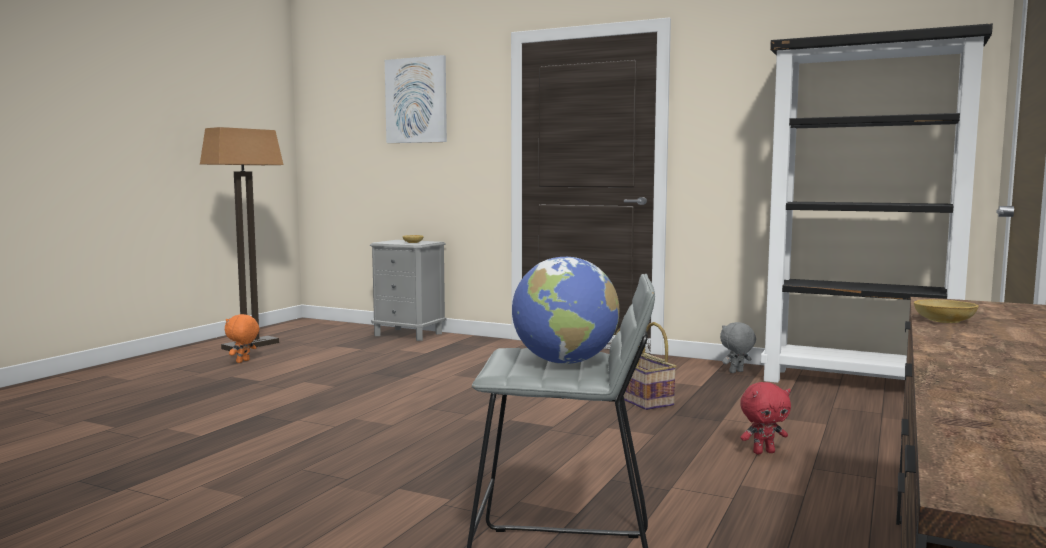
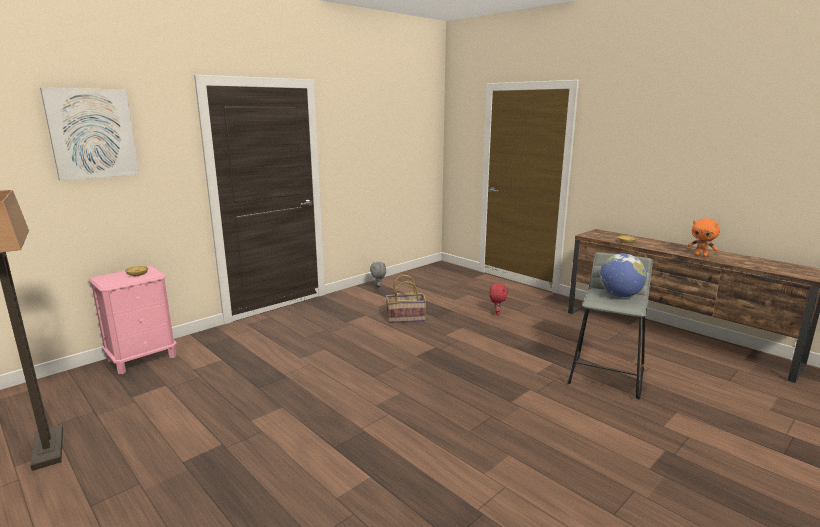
camera: 70 degrees left, 10 degrees up
orange plush toy [225,314,259,363] -> orange plush toy moved to [688,218,720,257]
grey nightstand [370,240,446,341] -> pink nightstand [88,266,177,374]
black bookcase [761,23,993,383] -> none

